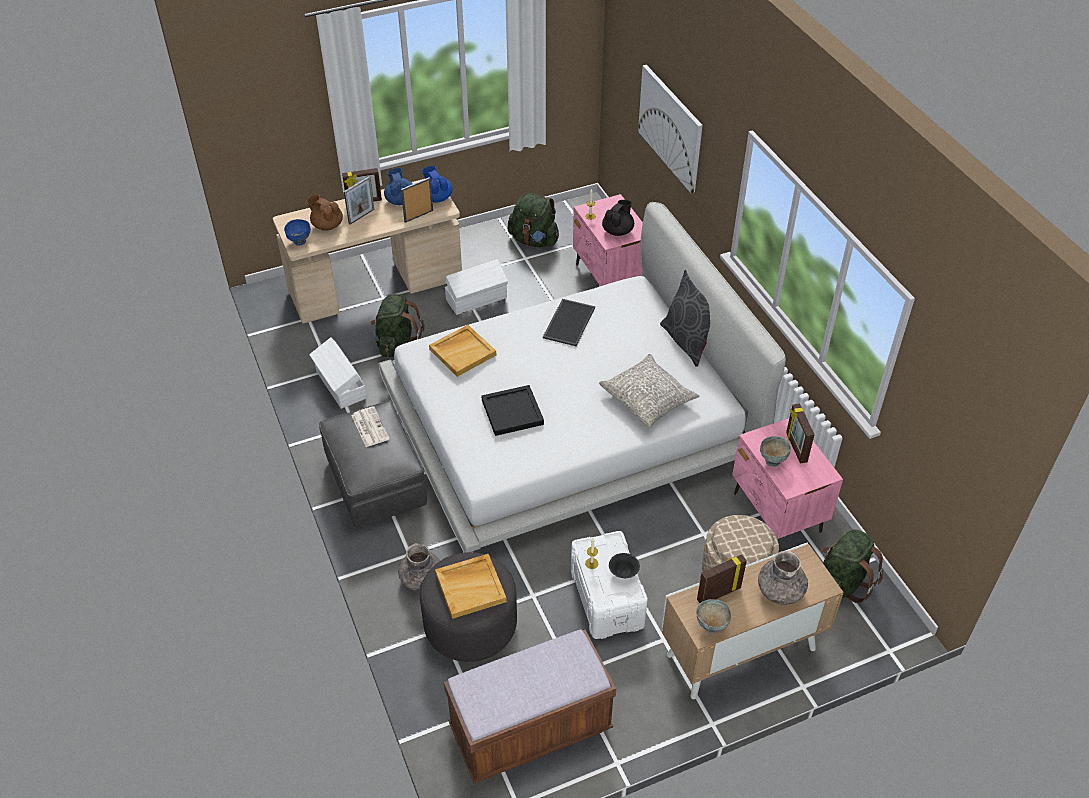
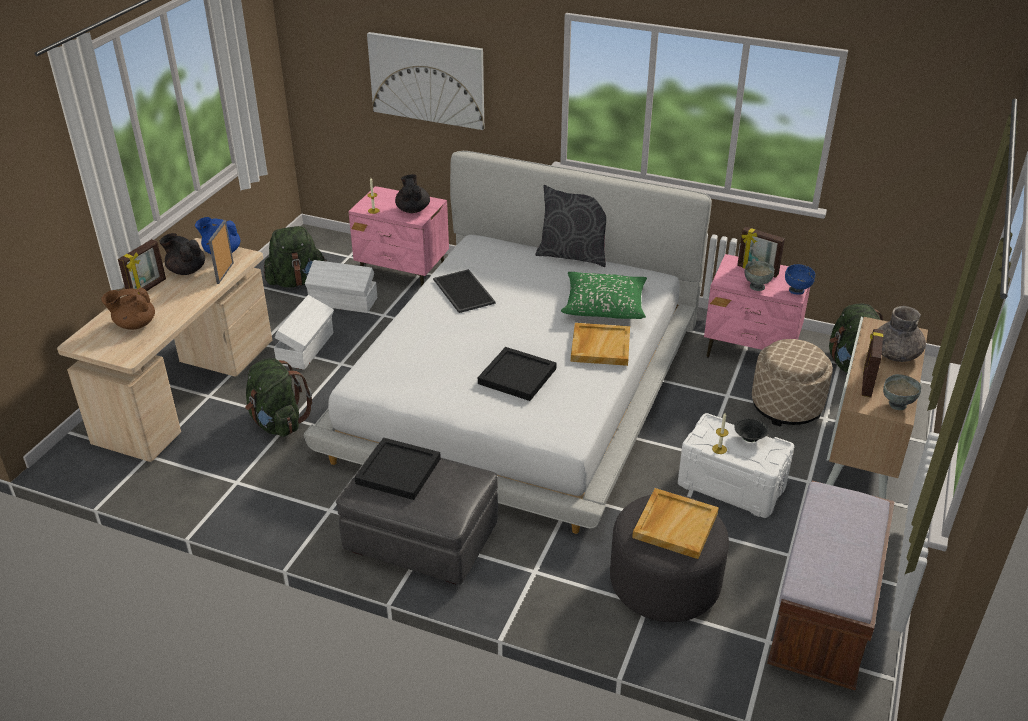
camera: 45 degrees left, 10 degrees down
blue bowl [284,219,311,246] -> blue bowl moved to [785,264,815,295]
white storage box [309,337,367,409] -> white storage box moved to [305,260,377,313]
picture frame [344,176,374,225] -> none
newspaper [351,406,390,447] -> black tray [355,438,441,500]
blue teapot [384,168,412,205] -> black teapot [159,233,205,275]
grey vase [398,543,440,591] -> none
beige tray [429,325,496,377] -> beige tray moved to [571,323,630,366]
grey pillow [599,354,700,428] -> green pillow [561,272,647,319]

